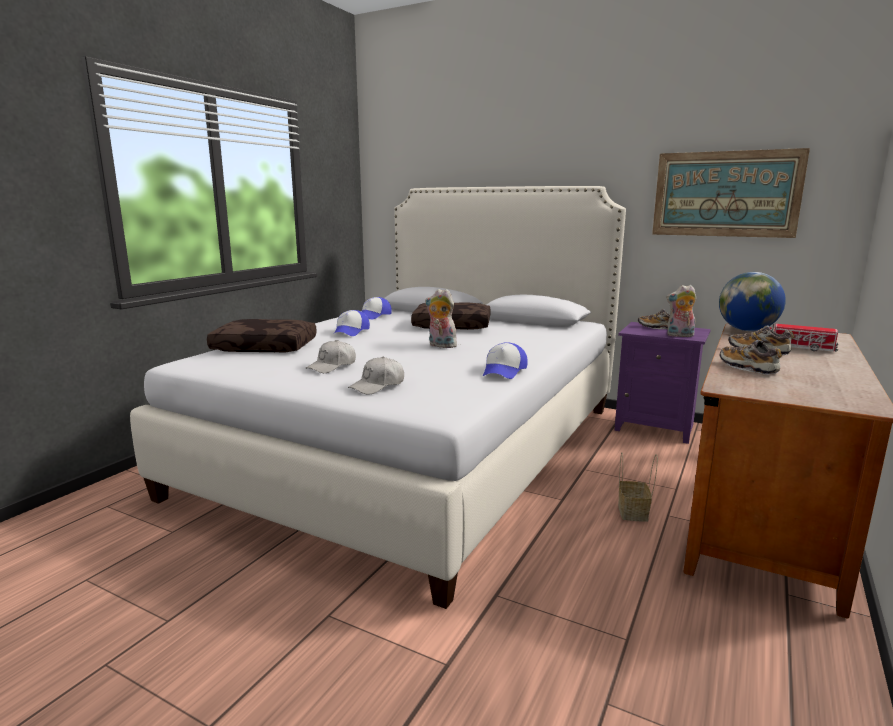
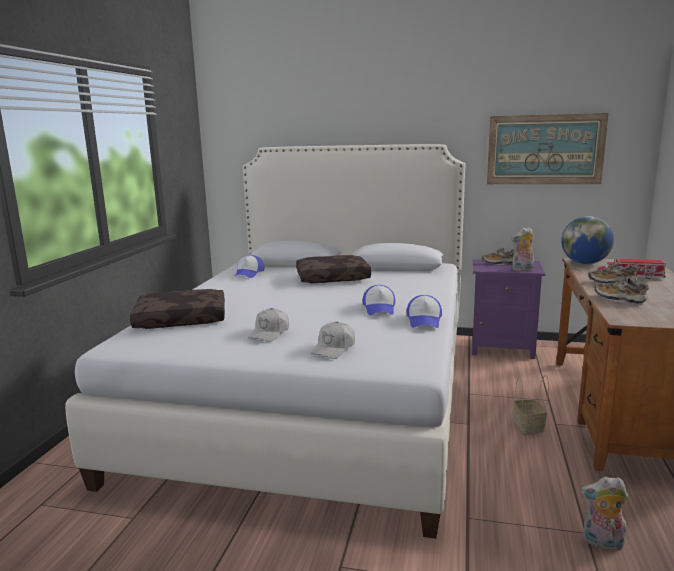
camera: 15 degrees left, 0 degrees up
cap [334,310,370,336] -> cap moved to [363,285,395,315]
plush toy [425,289,457,348] -> plush toy moved to [581,477,628,551]

